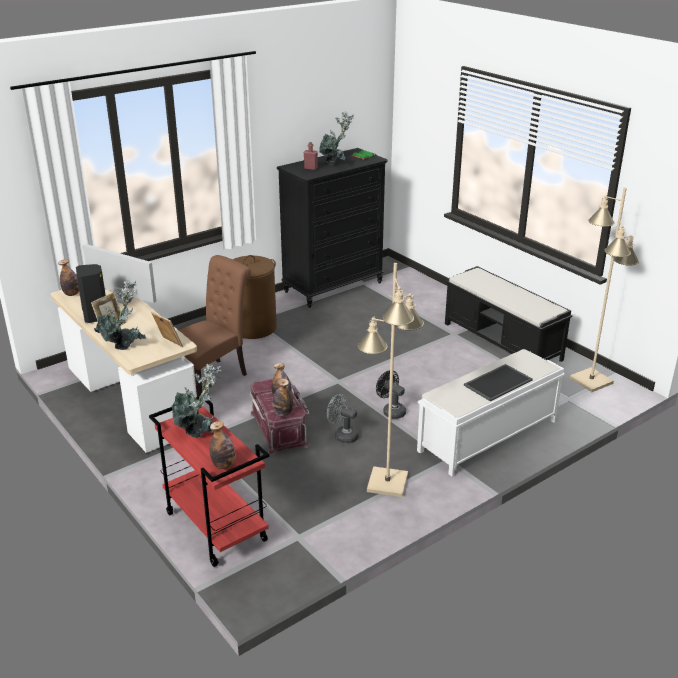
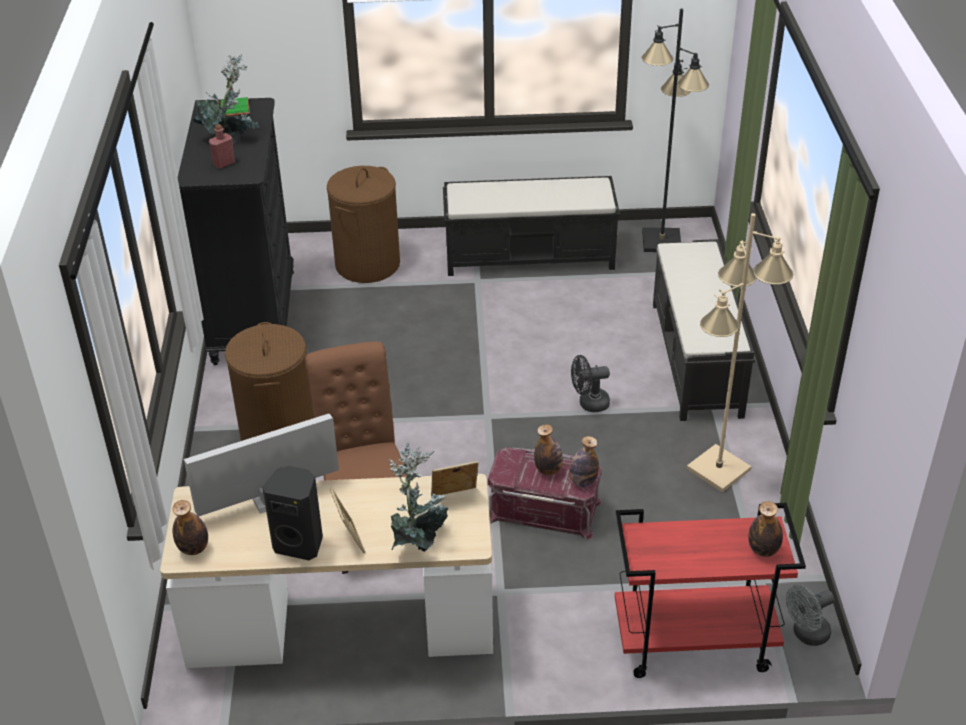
camera: 55 degrees left, 10 degrees up
potted plant [171,364,221,438] -> none
grey fan [327,394,359,444] -> grey fan moved to [786,585,834,646]
white bench [417,349,565,477] -> black bench [653,239,755,421]
tray [464,364,533,402] -> none
beige floor lamp [570,187,639,392] -> black floor lamp [642,8,709,252]
none -> brown laundry basket [327,166,400,283]

